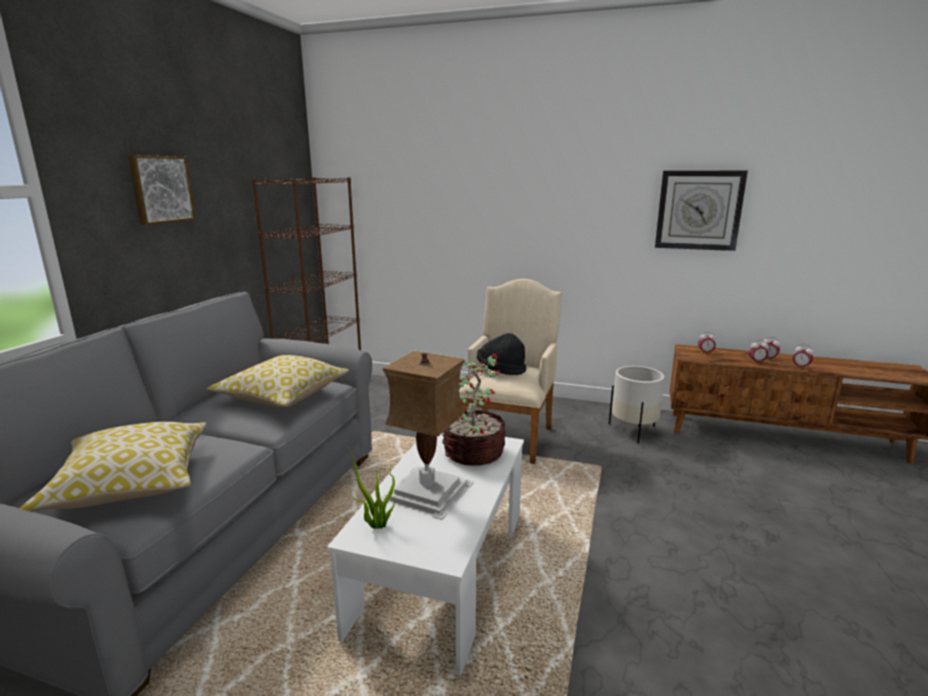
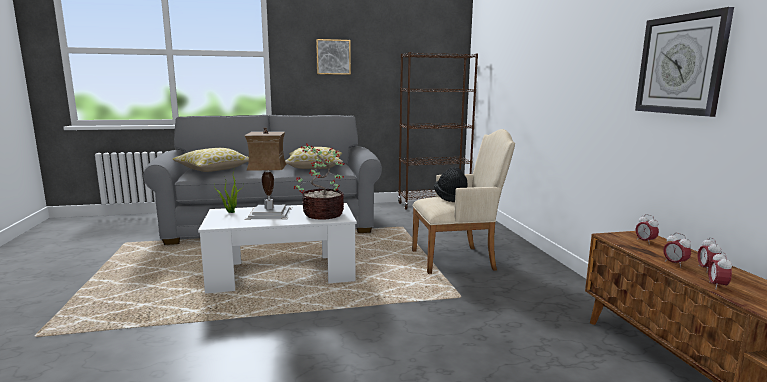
camera: 60 degrees right, 5 degrees down
white planter [609,366,665,444] -> none

